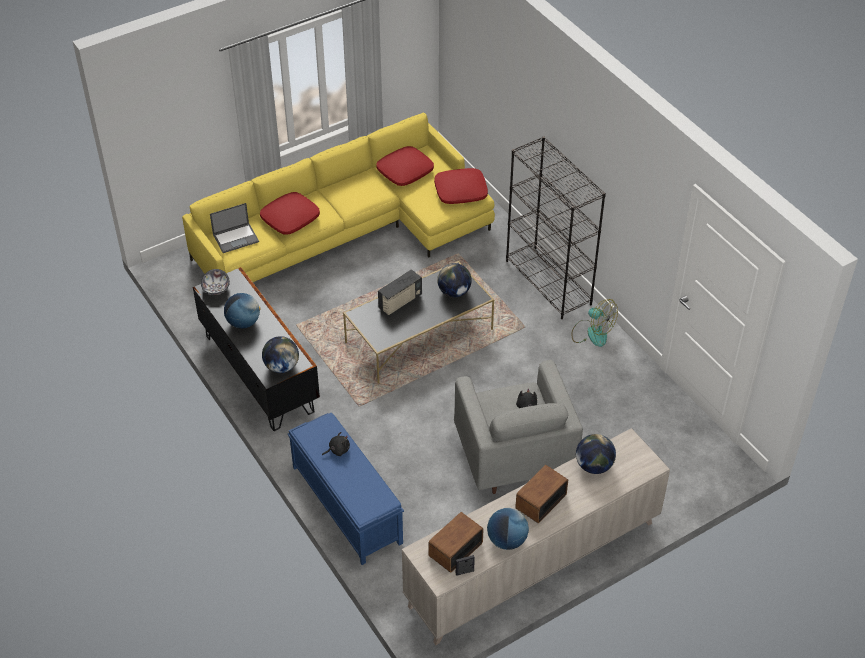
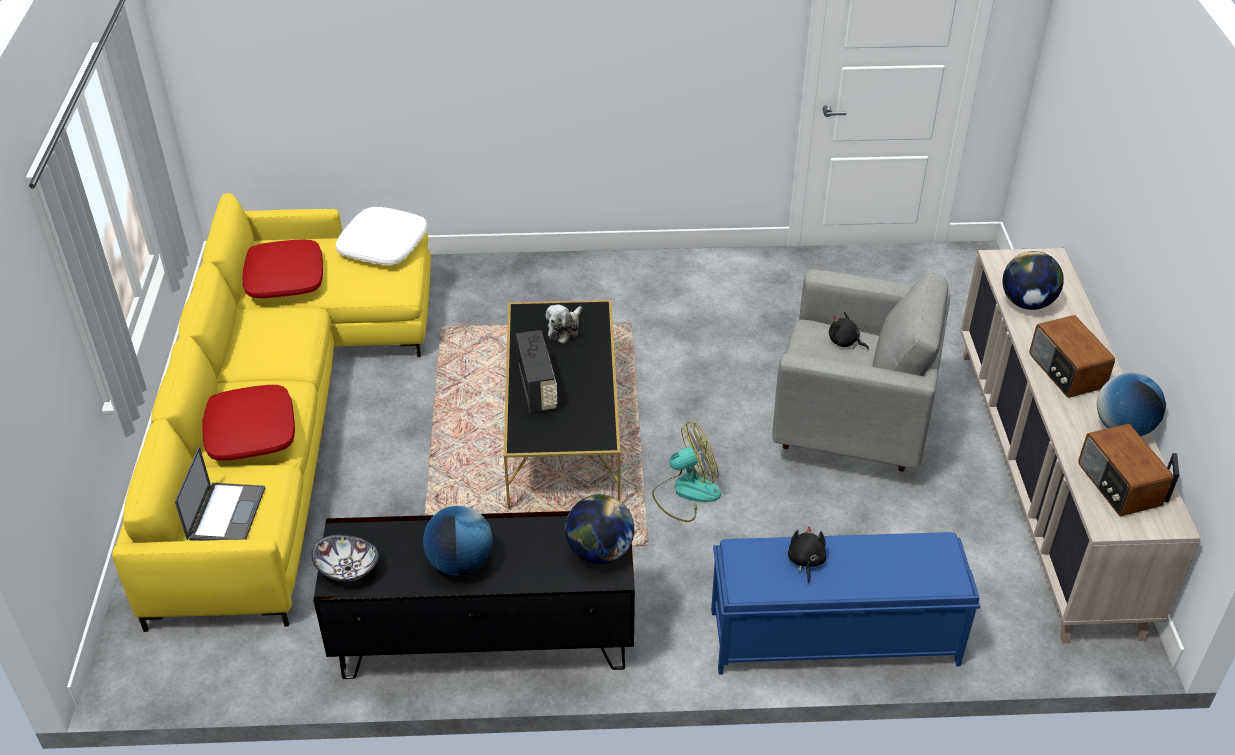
camera: 60 degrees left, 5 degrees down
red pillow [434,168,488,204] -> white pillow [336,207,427,265]
globe [437,263,472,297] -> plush toy [546,305,582,344]
black bookcase [506,136,606,319] -> none
fan [572,299,618,347] -> fan moved to [652,422,721,522]

